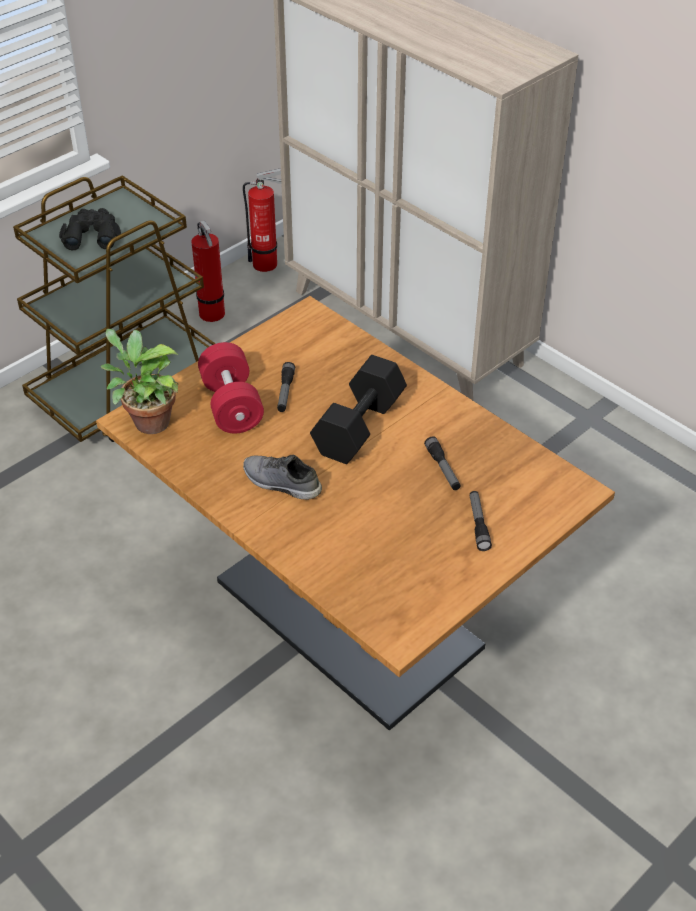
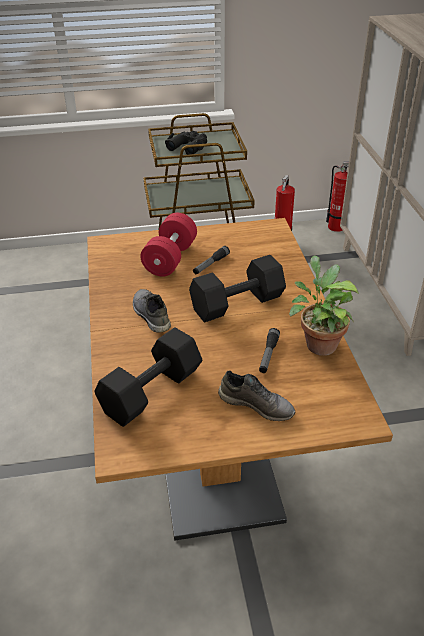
camera: 35 degrees right, 5 degrees down
potted plant [101,329,178,434] -> potted plant moved to [289,256,359,356]
flashlight [470,491,492,551] -> grey shoe [218,371,295,421]
none -> black dumbbell [94,327,202,427]

